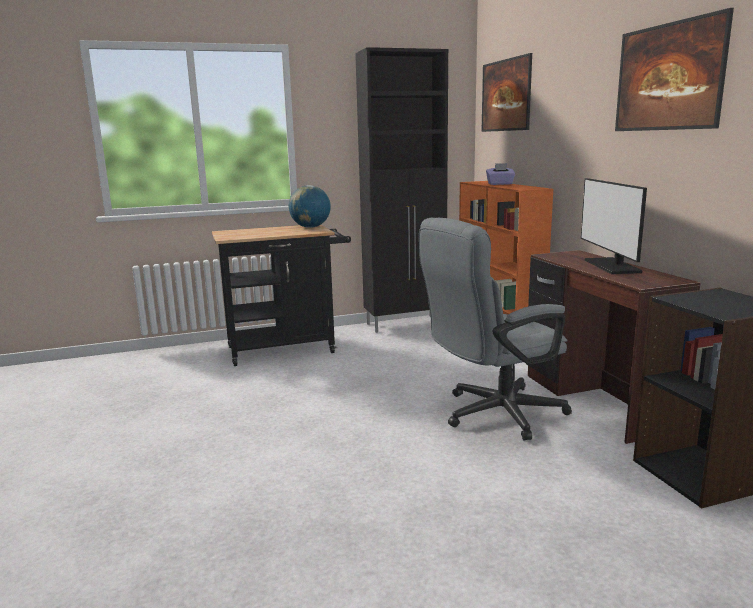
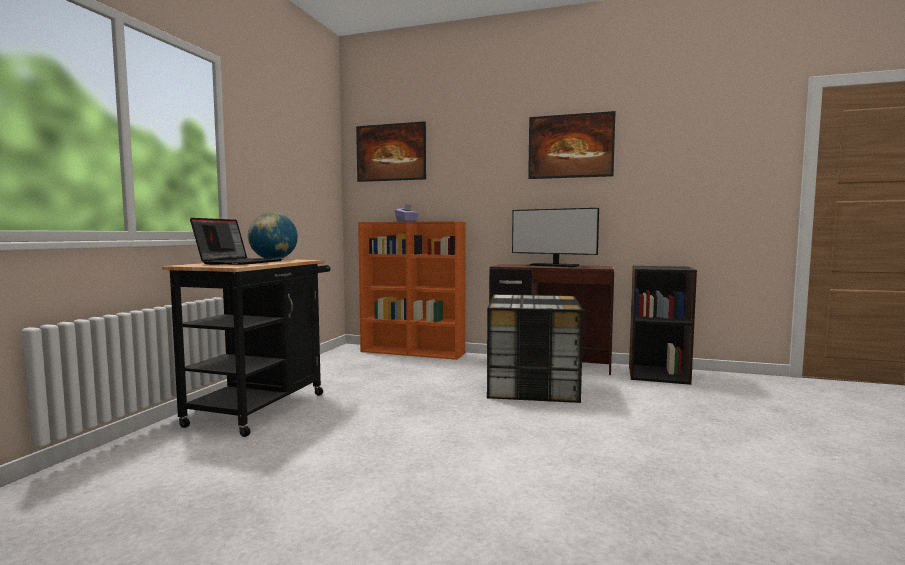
camera: 55 degrees left, 10 degrees down
black cabinet [355,47,448,333] -> none
grey office chair [419,218,572,440] -> storage box [487,294,584,403]
none -> laptop [190,218,282,265]

